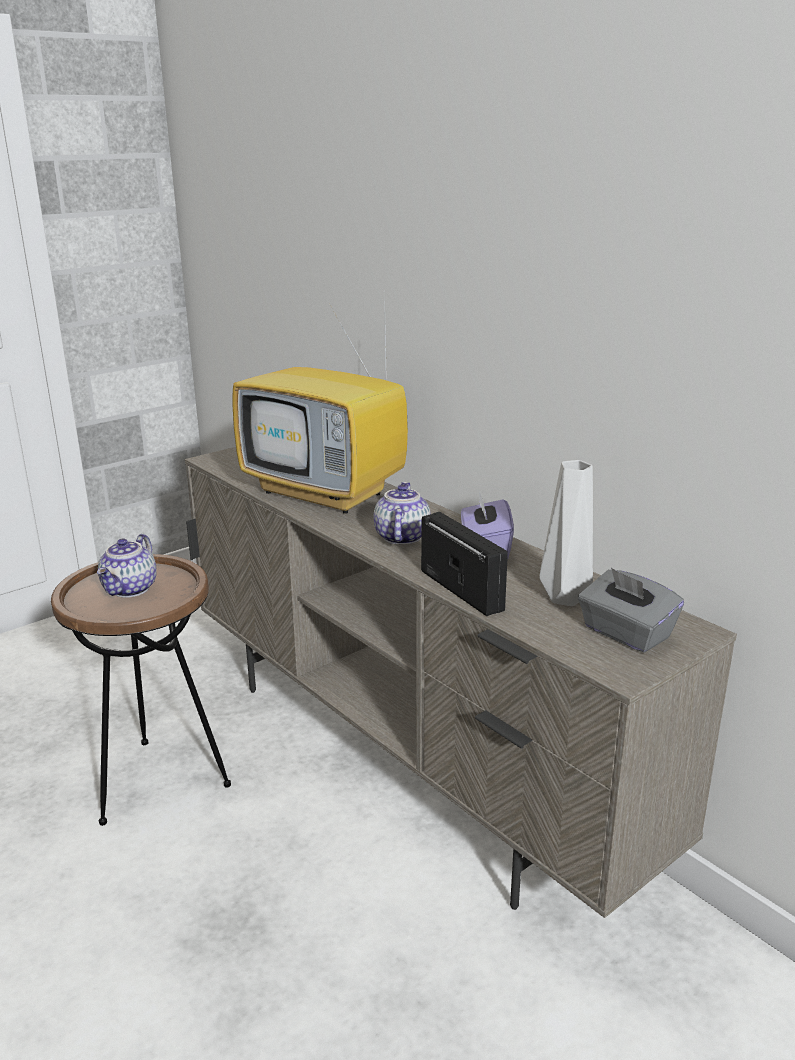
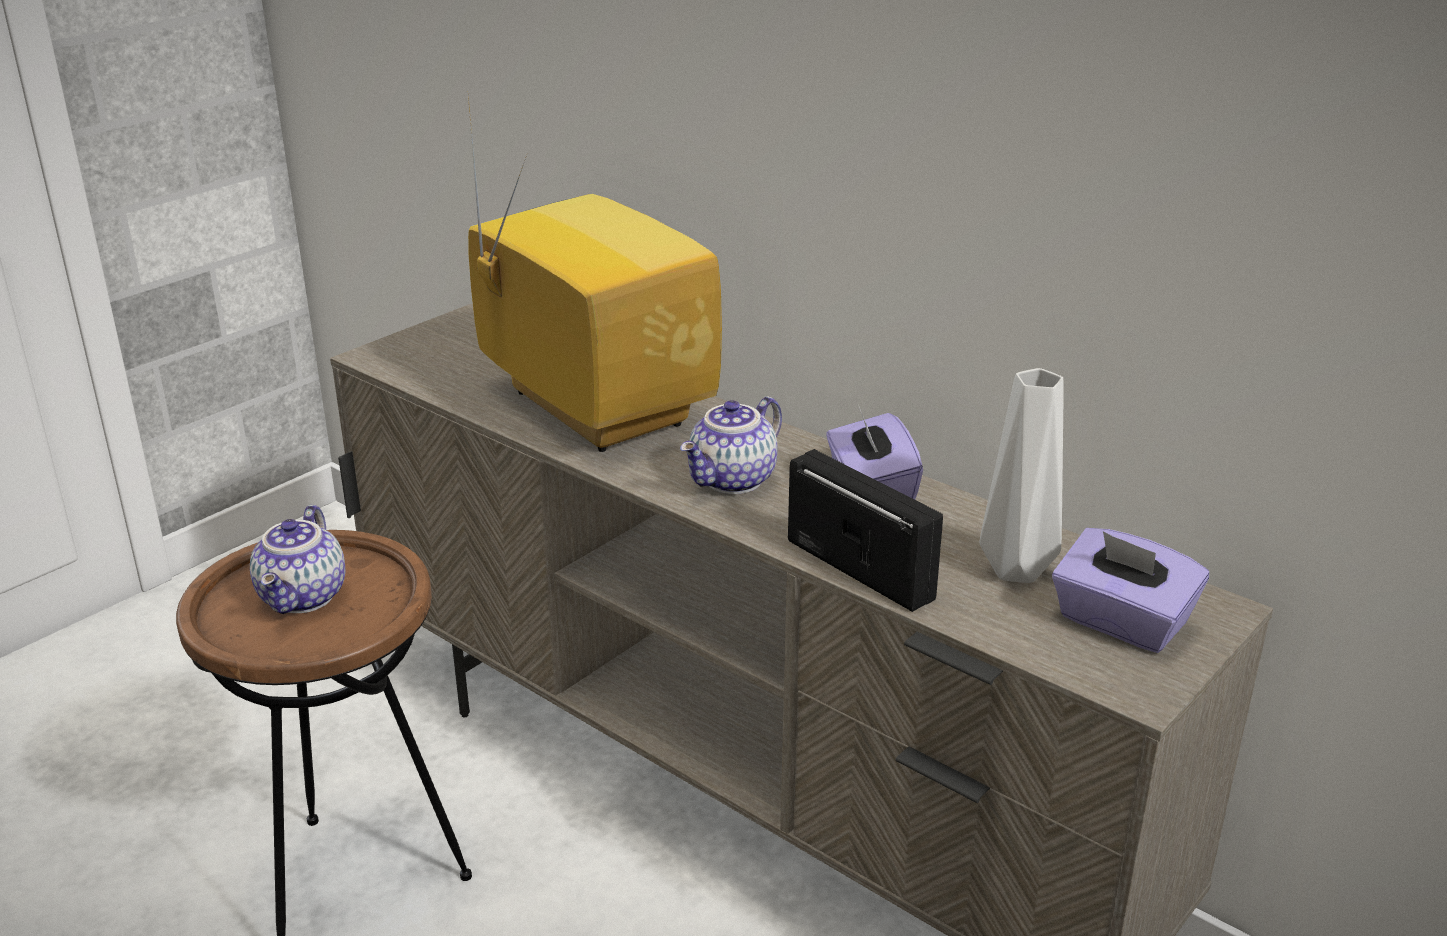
camera: 10 degrees left, 5 degrees up
television [232,305,408,514] -> television turned 150 degrees counterclockwise [468,97,722,452]
teapot [374,482,431,545] -> teapot turned 135 degrees counterclockwise [680,396,782,494]
grey tissue box [578,568,684,653] -> purple tissue box [1052,528,1209,653]

